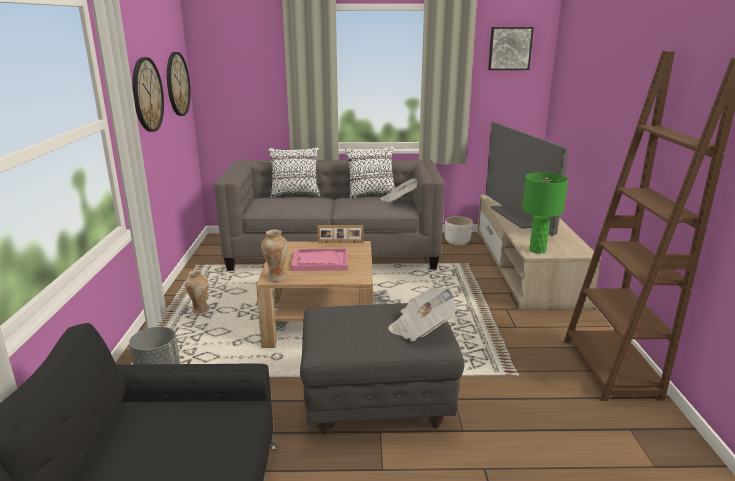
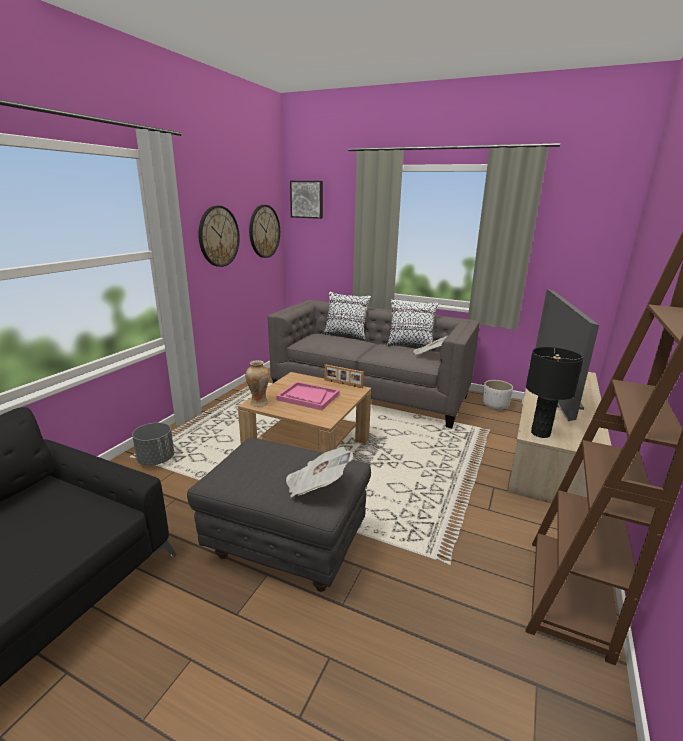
camera: 25 degrees right, 0 degrees up
vase [185,270,209,314] -> none
picture [488,27,534,70] -> picture moved to [290,181,323,219]
green table lamp [522,172,568,254] -> black table lamp [526,347,584,438]

